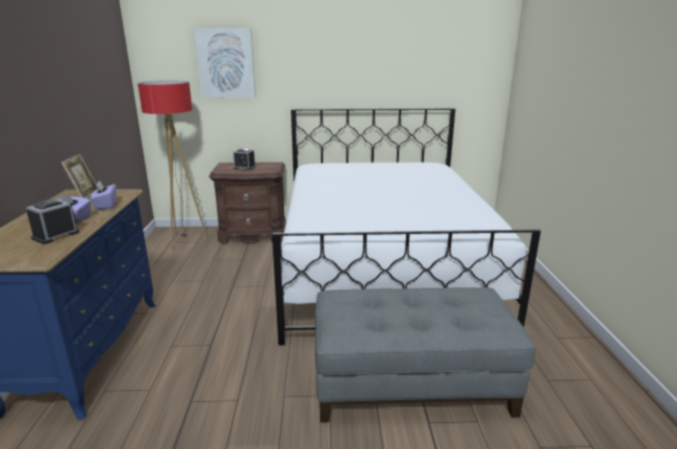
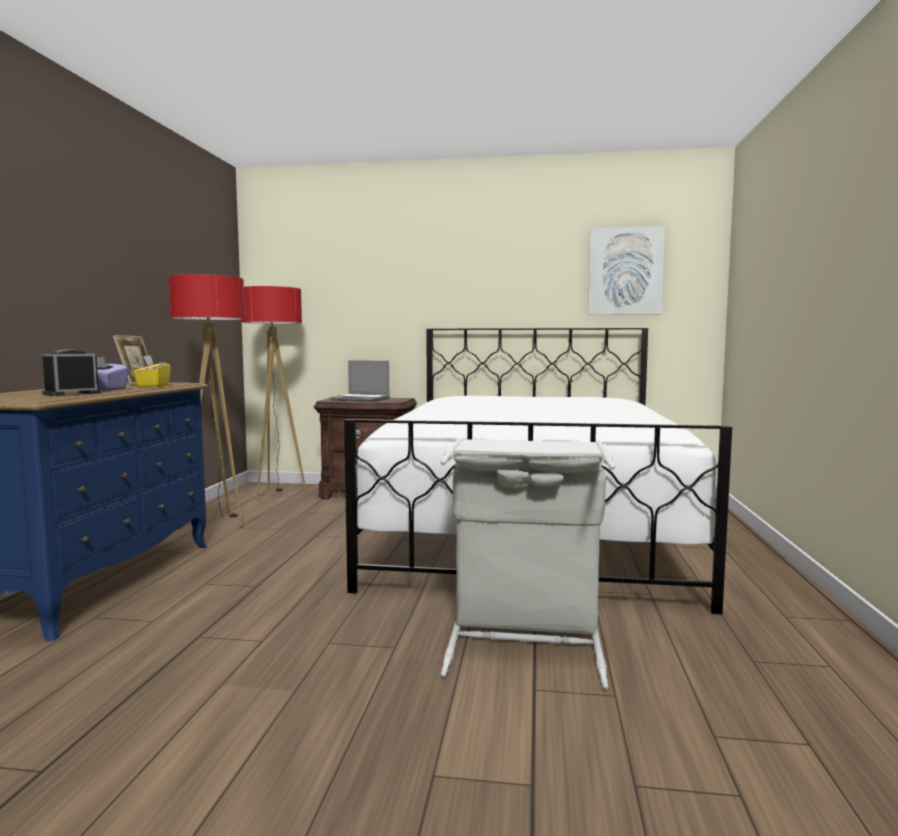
camera: 10 degrees right, 15 degrees down
purple tissue box [91,180,117,210] -> yellow tissue box [132,356,171,387]
picture [194,28,256,97] -> picture moved to [588,226,665,315]
alarm clock [233,148,256,170] -> laptop [330,360,390,402]
grey ottoman [315,287,536,423] -> grey laundry basket [440,438,615,689]
none -> floor lamp [168,274,245,527]

